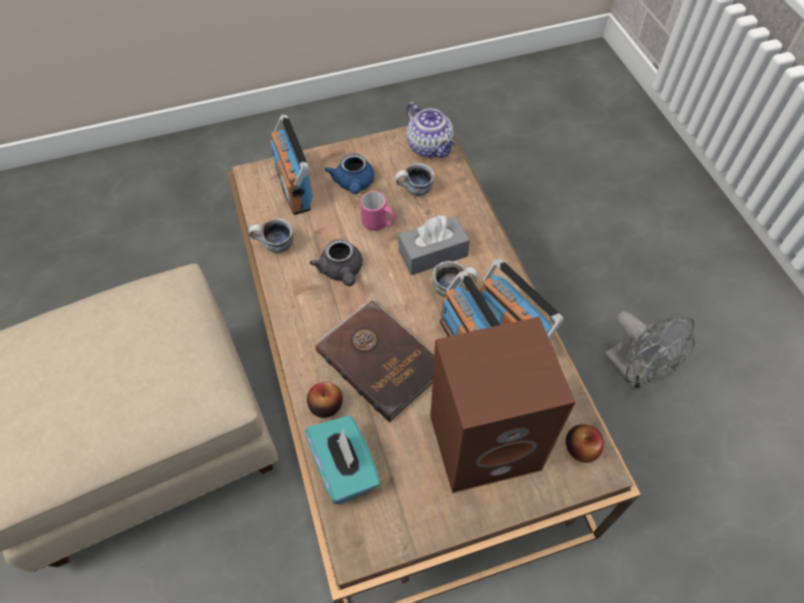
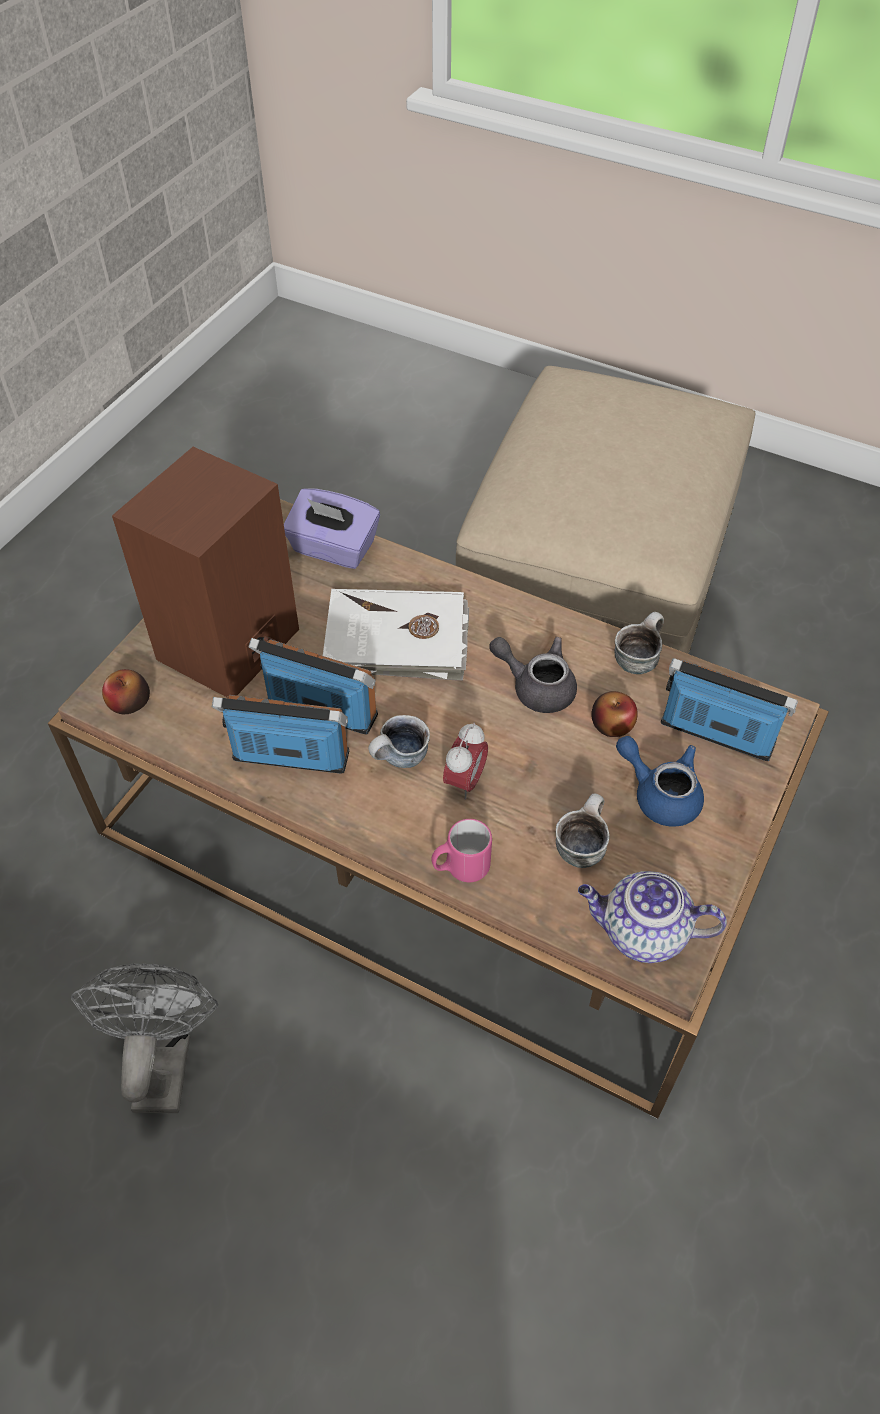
camera: 135 degrees right, 5 degrees down
turquoise tissue box [305,415,381,504] -> purple tissue box [284,488,380,569]
apple [307,382,343,418] -> apple moved to [592,691,638,737]
brown book [316,298,434,422] -> white book [323,589,469,681]
pink mug [360,191,395,231] -> pink mug moved to [431,819,492,882]
grey tissue box [398,215,470,275] -> alarm clock [443,723,488,800]
grey fan [603,311,695,391] -> grey fan turned 75 degrees clockwise [71,963,218,1113]

